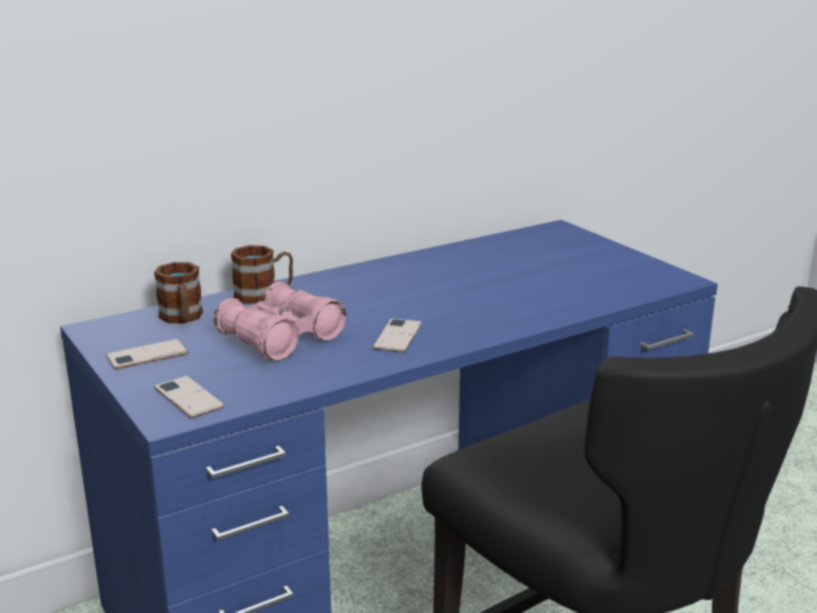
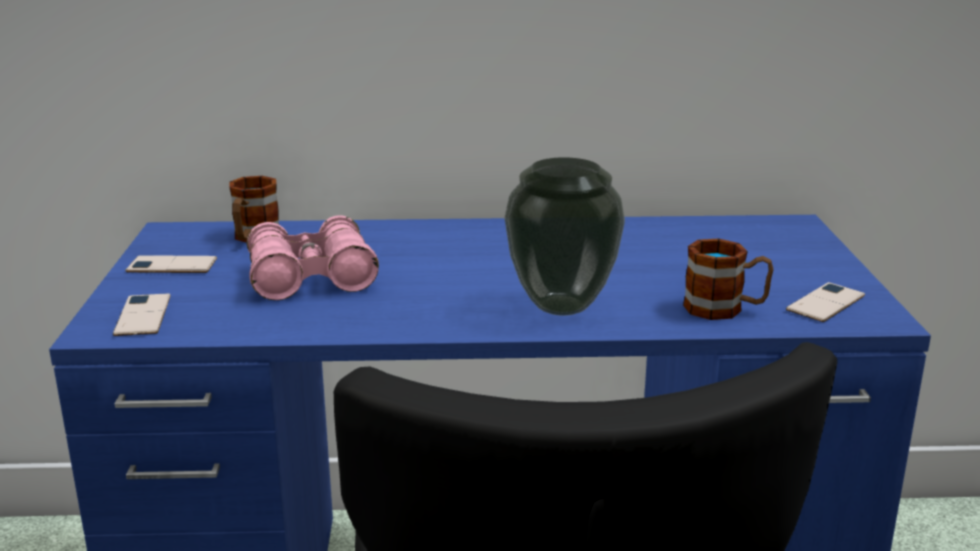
camera: 30 degrees right, 0 degrees up
mug [231,245,293,304] -> mug moved to [683,239,774,320]
phone [372,318,422,352] -> phone moved to [786,282,865,322]
none -> vase [504,157,625,316]

